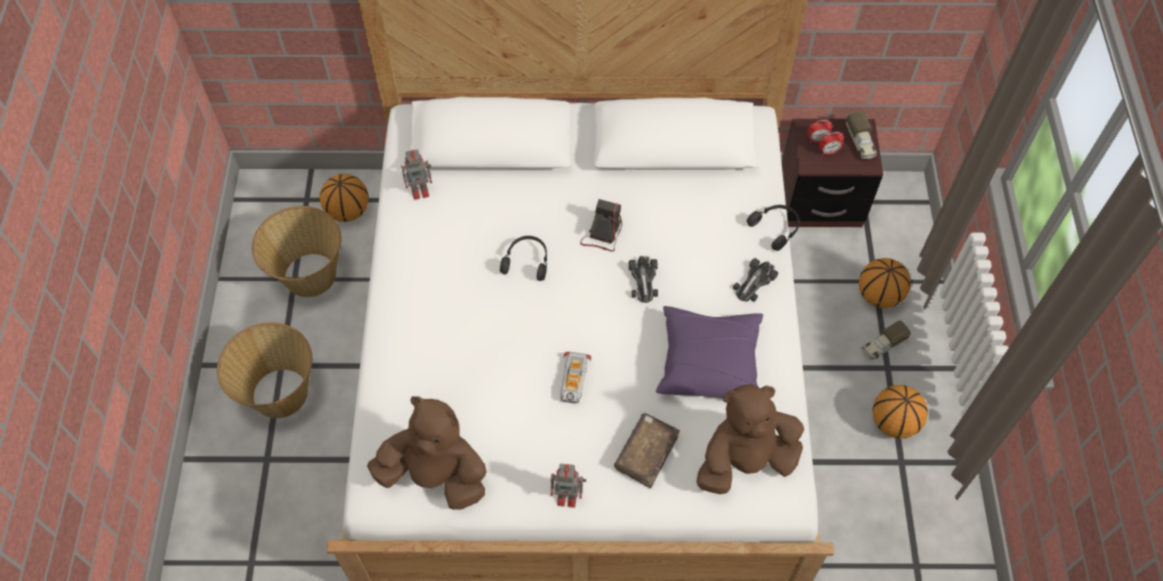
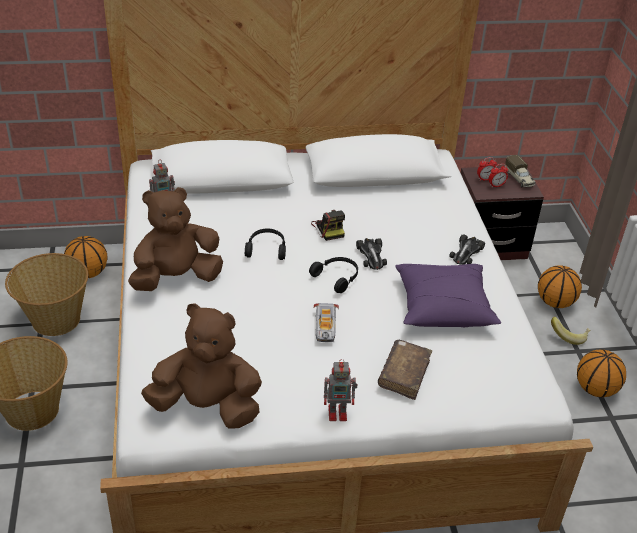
camera: 10 degrees left, 20 degrees down
camera [580,199,622,252] -> camera turned 150 degrees clockwise [311,210,345,241]
brown plush toy [697,384,804,494] -> brown plush toy moved to [128,187,223,291]
black headphones [747,205,800,251] -> black headphones moved to [309,257,358,293]
toy truck [861,320,911,360] -> banana [551,317,591,345]

